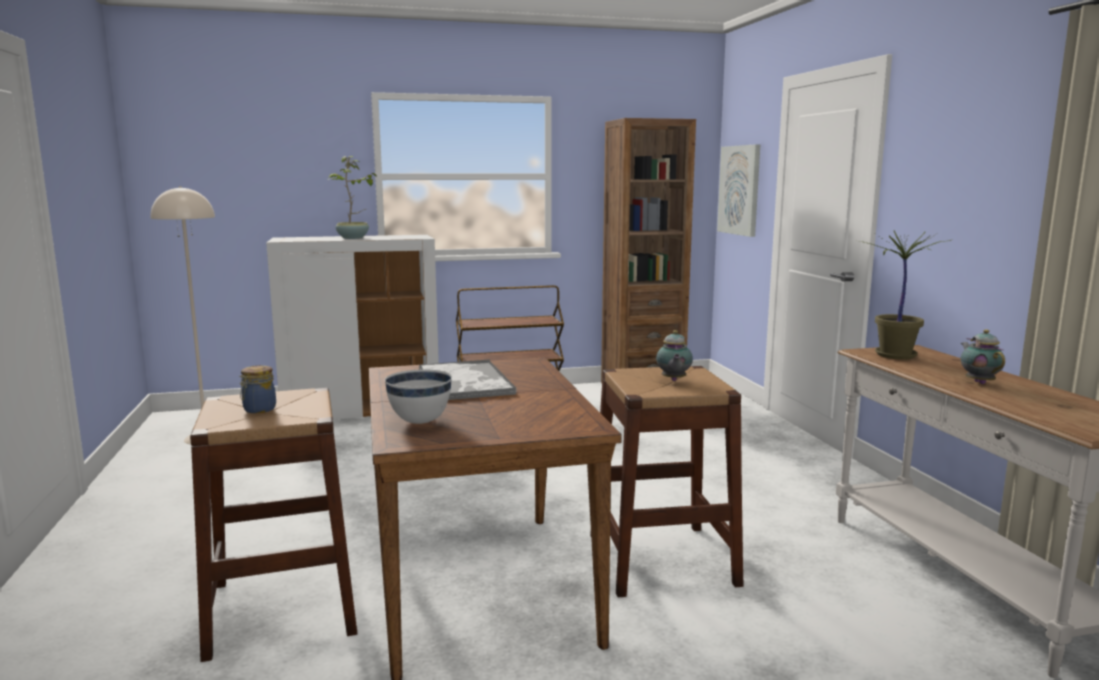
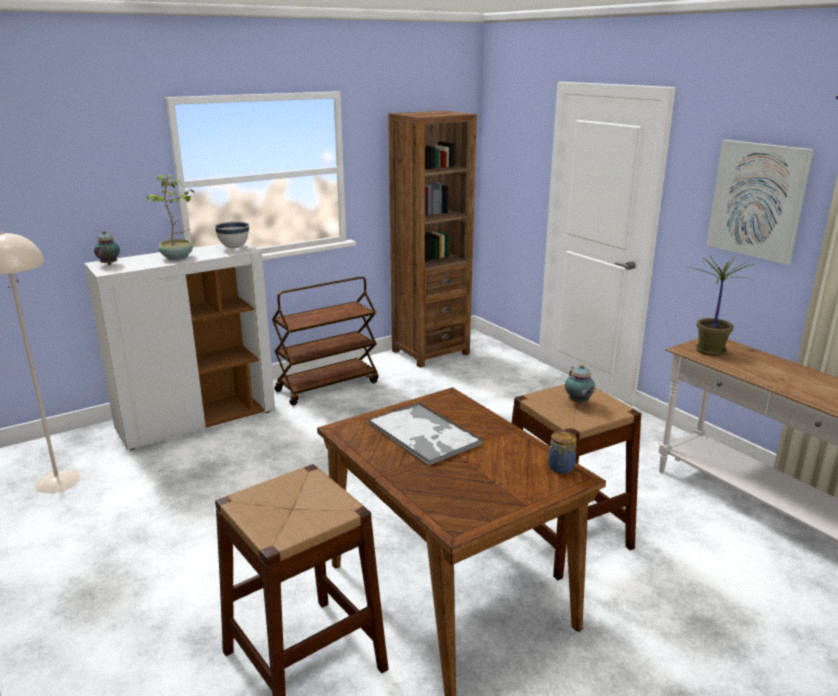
camera: 20 degrees left, 10 degrees up
jar [239,365,276,413] -> jar moved to [548,431,577,474]
white bowl [385,369,452,424] -> white bowl moved to [215,221,249,249]
picture [717,144,760,237] -> picture moved to [706,140,814,265]
teapot [961,329,1005,384] -> teapot moved to [94,231,120,265]

